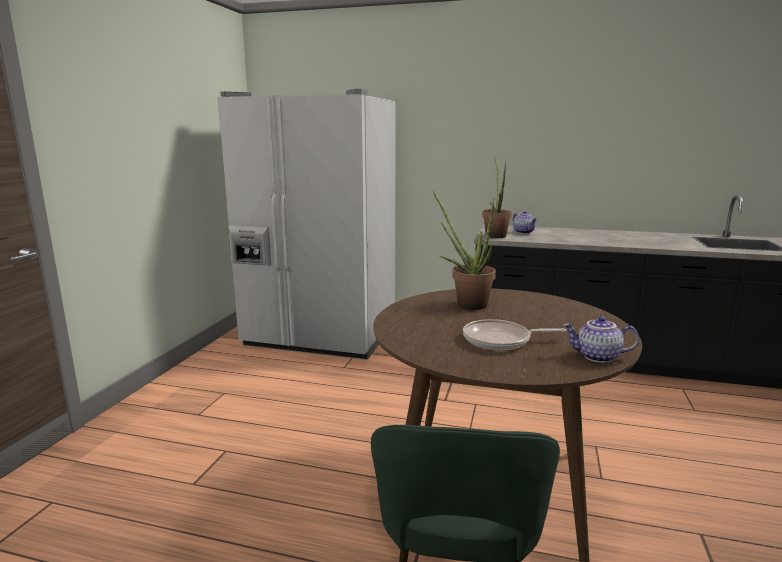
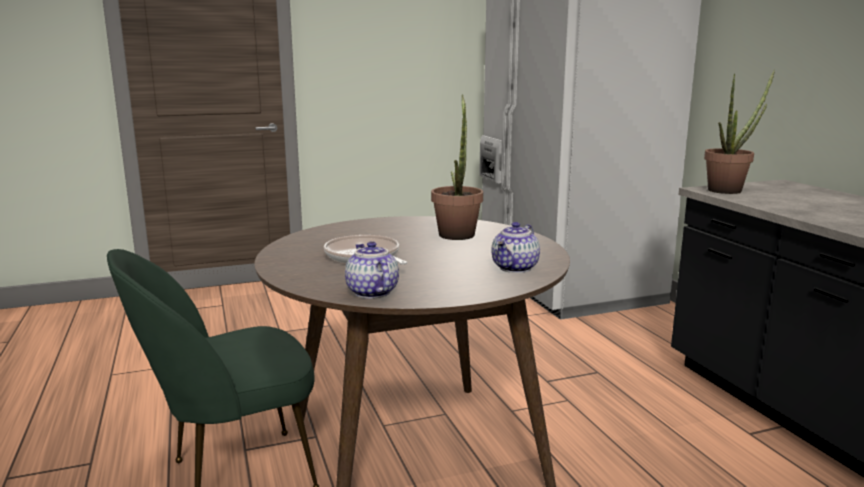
camera: 55 degrees right, 0 degrees up
teapot [513,211,537,234] -> teapot moved to [491,222,540,273]

